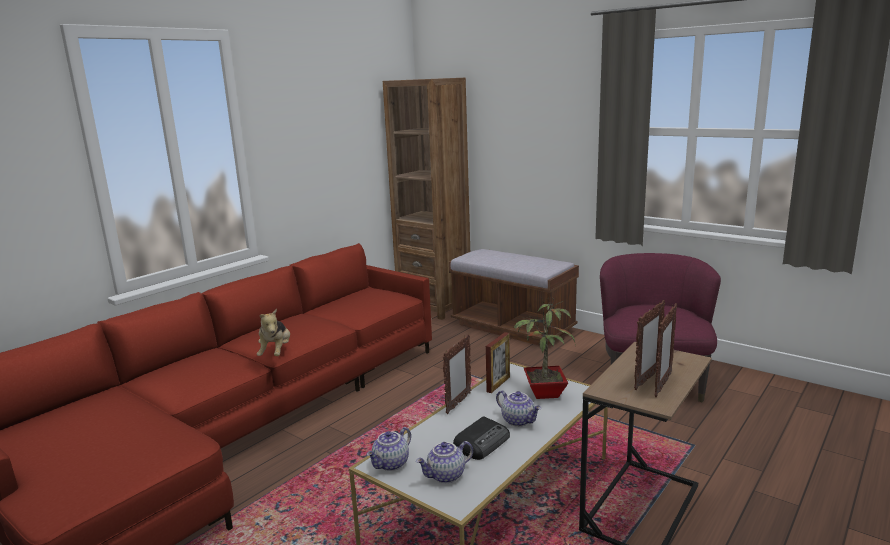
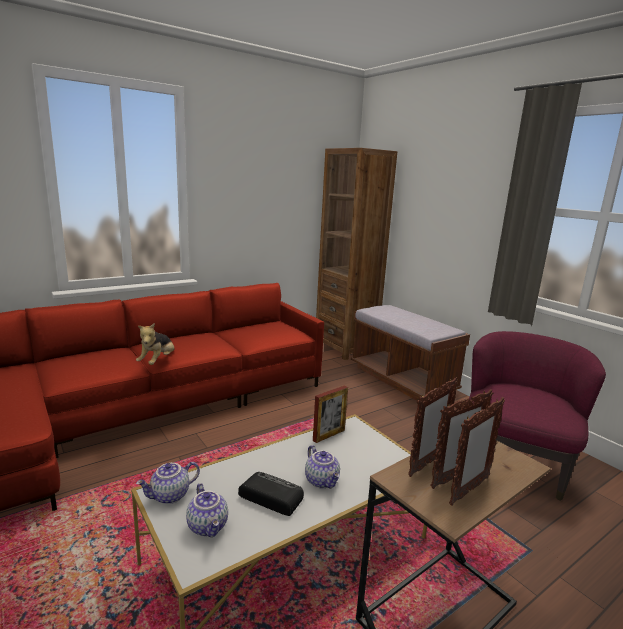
camera: 15 degrees right, 0 degrees up
teapot [416,441,473,483] -> teapot turned 105 degrees counterclockwise [186,483,228,537]
picture frame [442,334,472,414] -> picture frame moved to [408,377,458,477]
radio [453,417,510,460] -> radio turned 120 degrees counterclockwise [238,472,304,516]
potted plant [513,297,576,399] -> none

